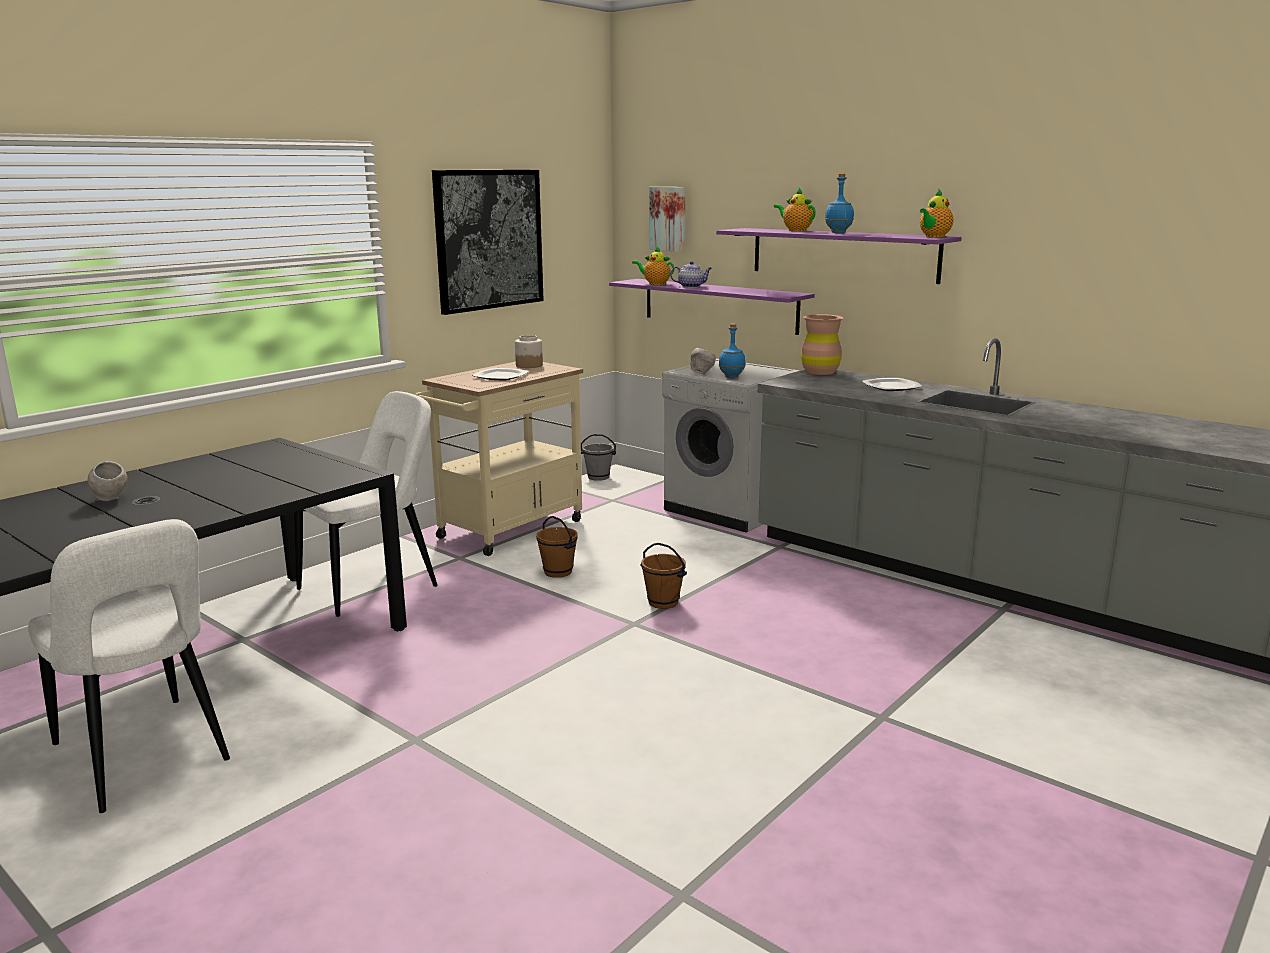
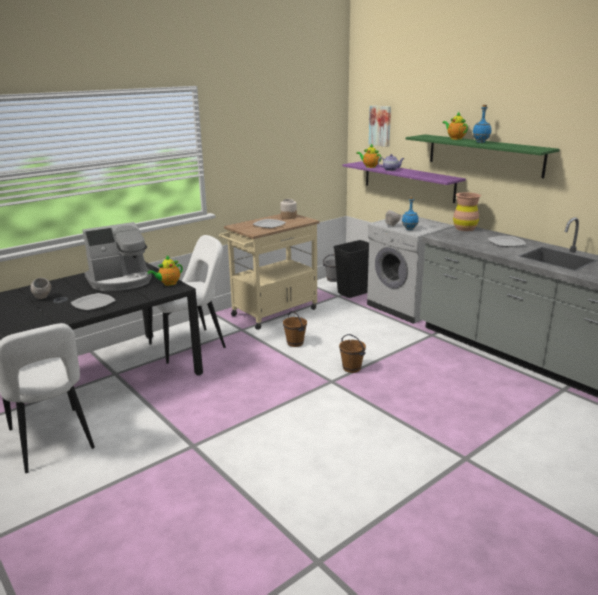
camera: 10 degrees right, 5 degrees up
picture [432,170,544,315] -> none
purple shelf [716,228,962,284] -> green shelf [406,135,560,178]
teapot [920,188,954,237] -> teapot moved to [148,255,183,286]
none -> plate [71,293,116,311]
none -> coffee machine [82,222,152,291]
none -> black trash can [333,240,369,298]

